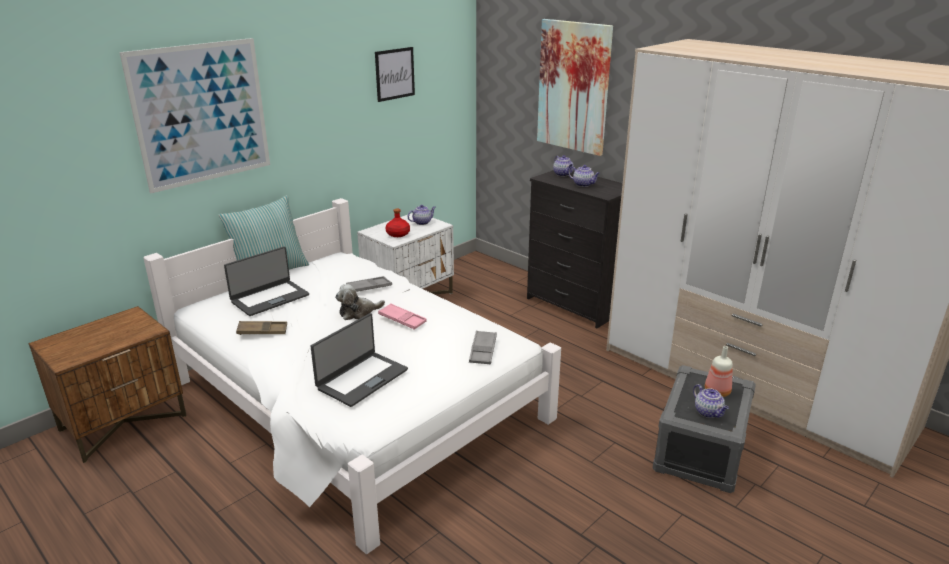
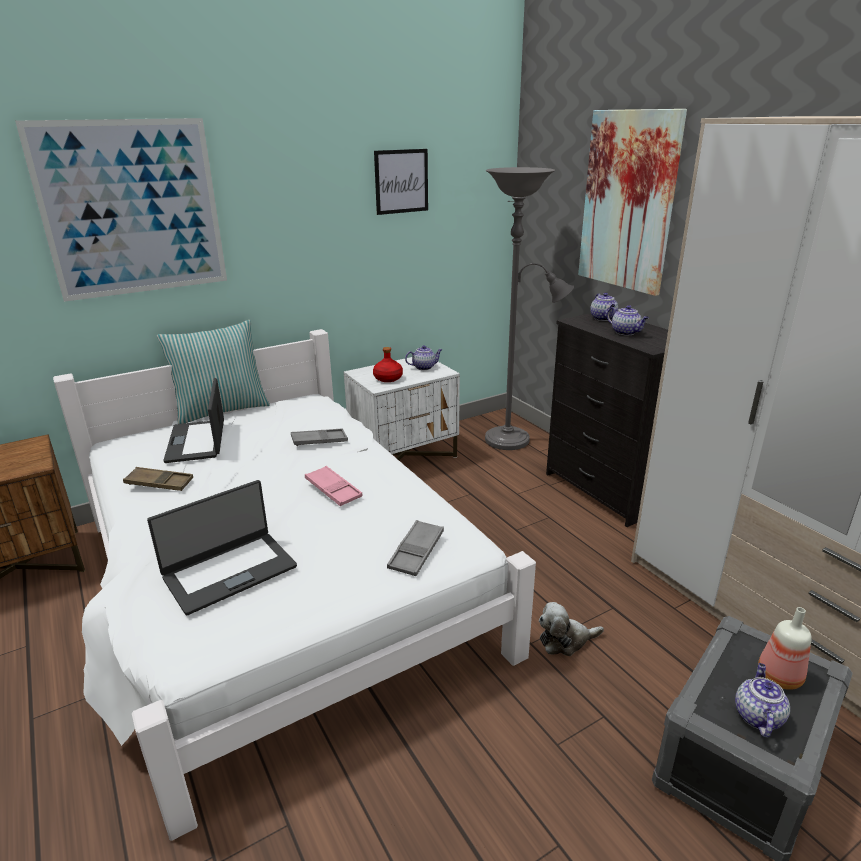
camera: 15 degrees right, 0 degrees up
laptop [224,246,309,316] -> laptop turned 105 degrees clockwise [163,378,224,463]
plush toy [335,284,385,320] -> plush toy moved to [539,602,604,656]
teapot [693,384,729,418] -> teapot turned 150 degrees counterclockwise [735,663,790,737]
none -> grey floor lamp [485,167,574,450]

